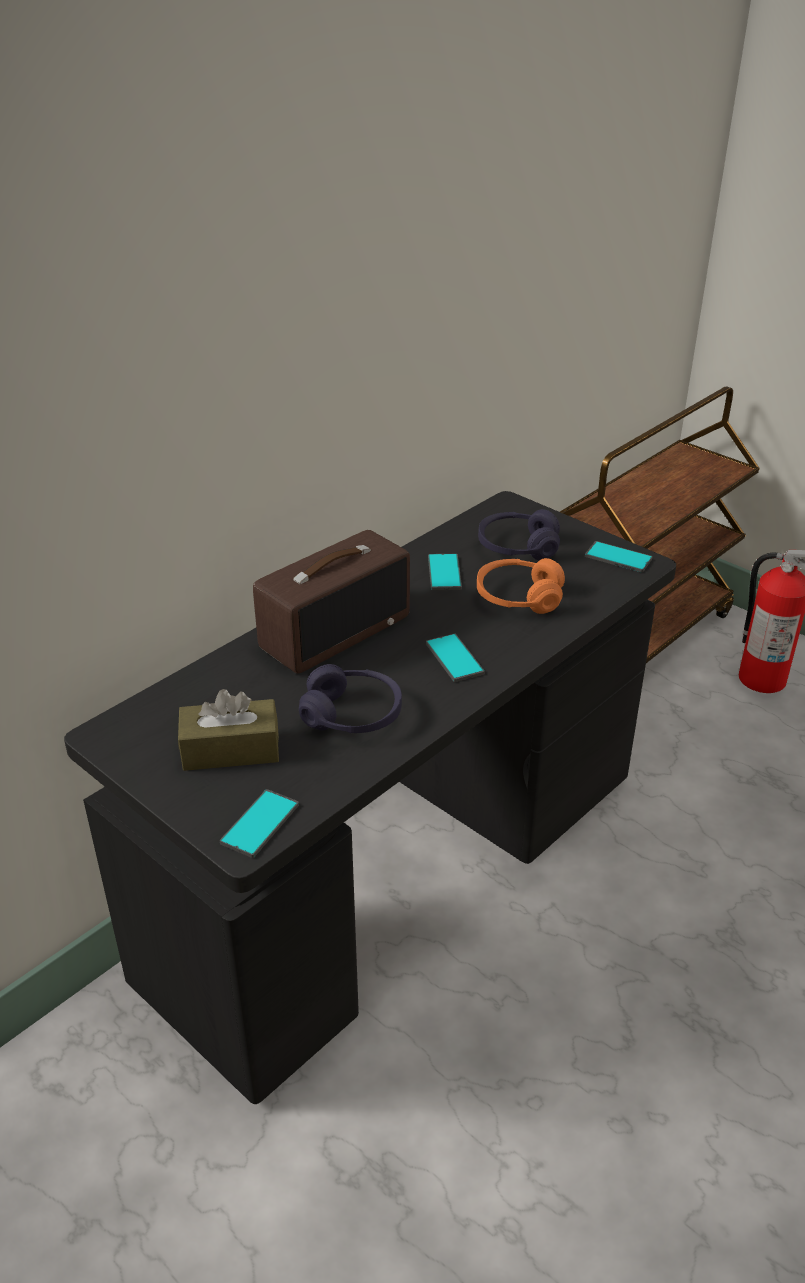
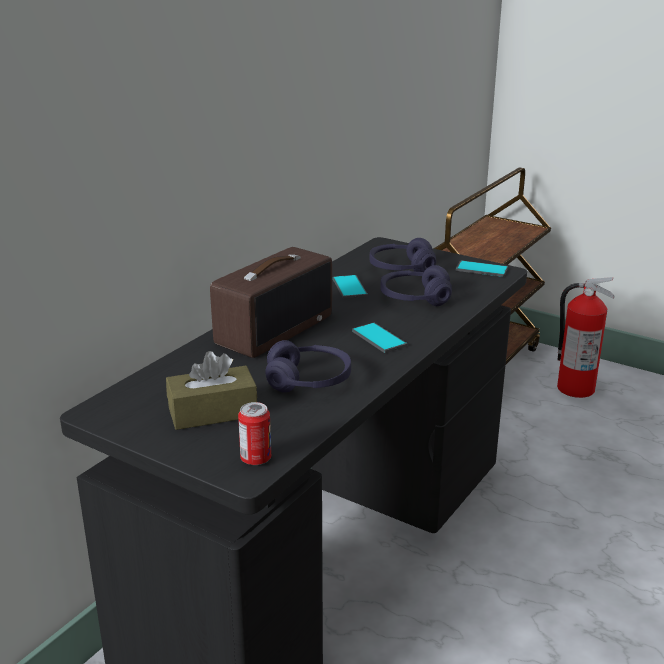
camera: 10 degrees left, 10 degrees down
phone [220,789,299,858] -> can [238,402,271,465]
orange headphones [477,558,565,614] -> purple headphones [380,265,452,306]

